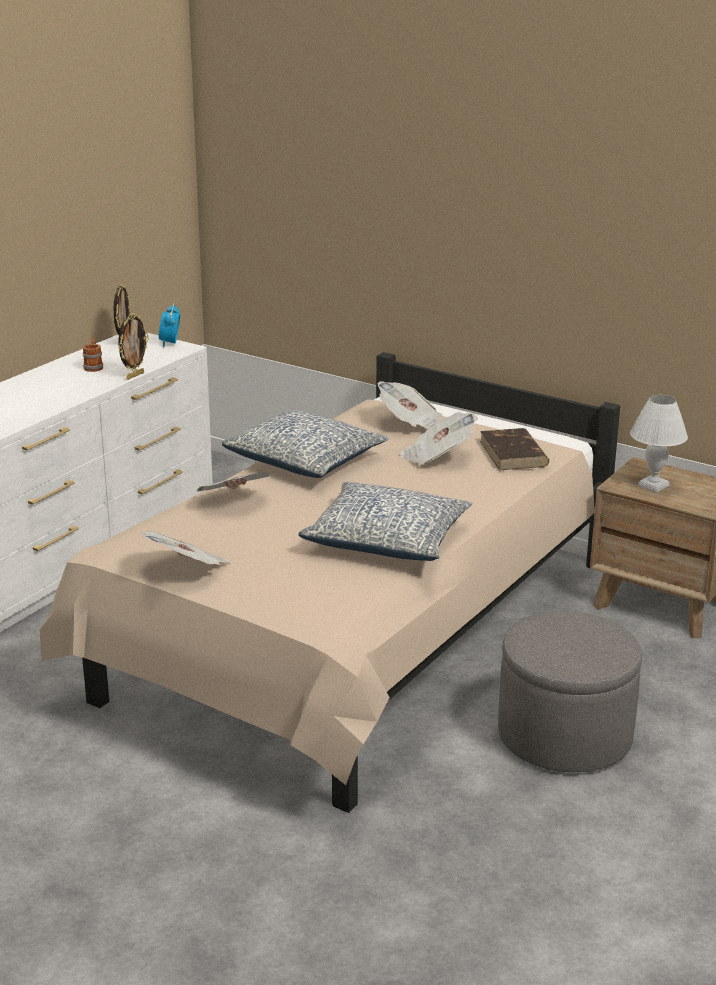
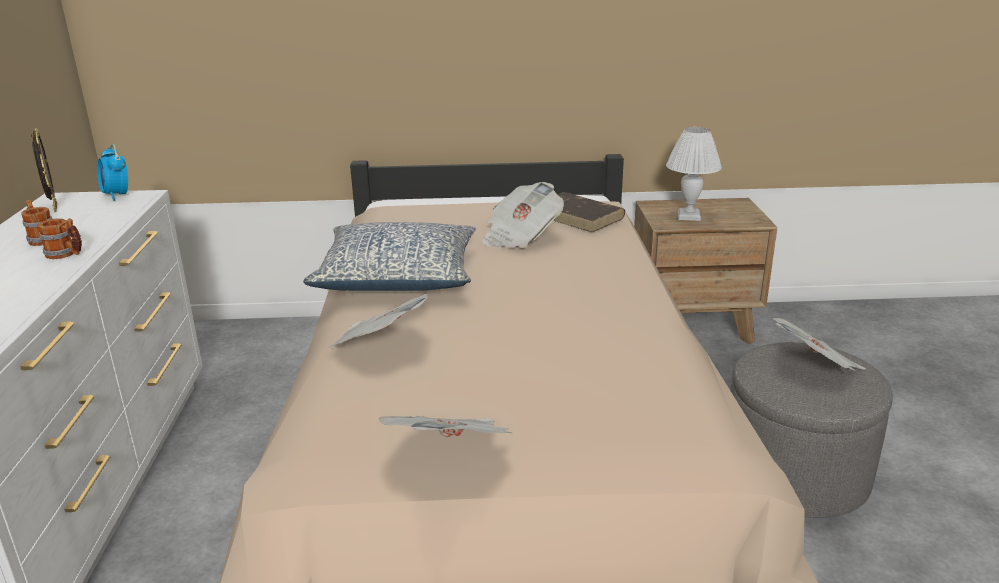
camera: 35 degrees left, 0 degrees up
picture frame [118,313,149,380] -> none
pillow [298,482,472,561] -> none
newspaper [378,381,442,429] -> newspaper moved to [773,318,866,371]
none -> mug [37,218,82,259]

